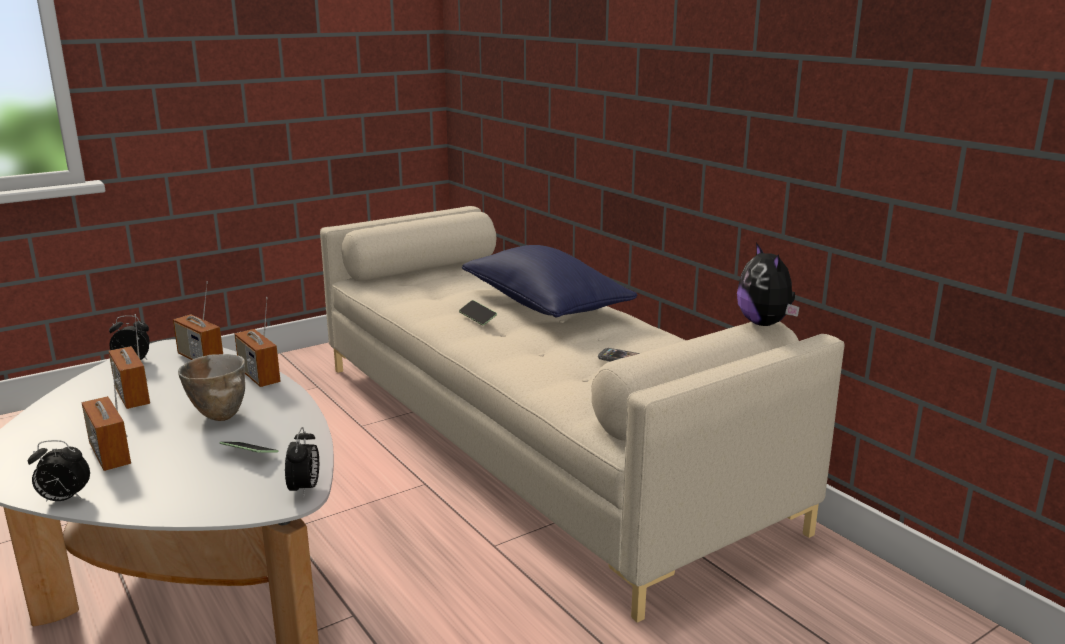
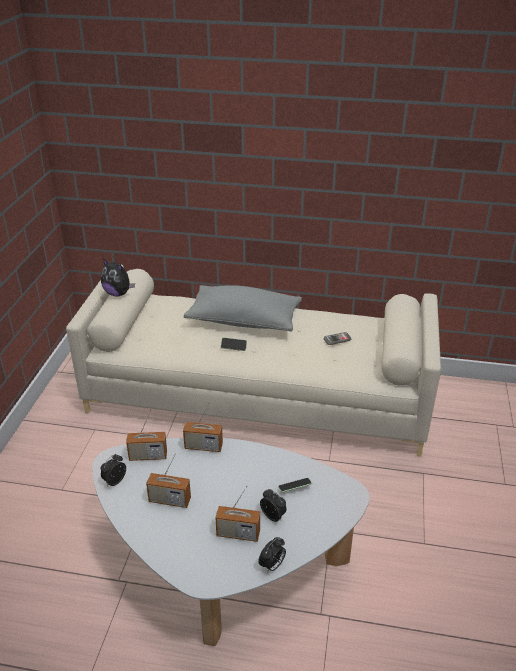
camera: 45 degrees left, 15 degrees up
bowl [178,354,245,421] -> none
alarm clock [285,427,319,498] -> alarm clock moved to [260,489,287,522]
blue pillow [462,245,638,318] -> grey pillow [183,285,302,331]
plush toy [737,242,800,326] -> plush toy moved to [101,259,135,297]

